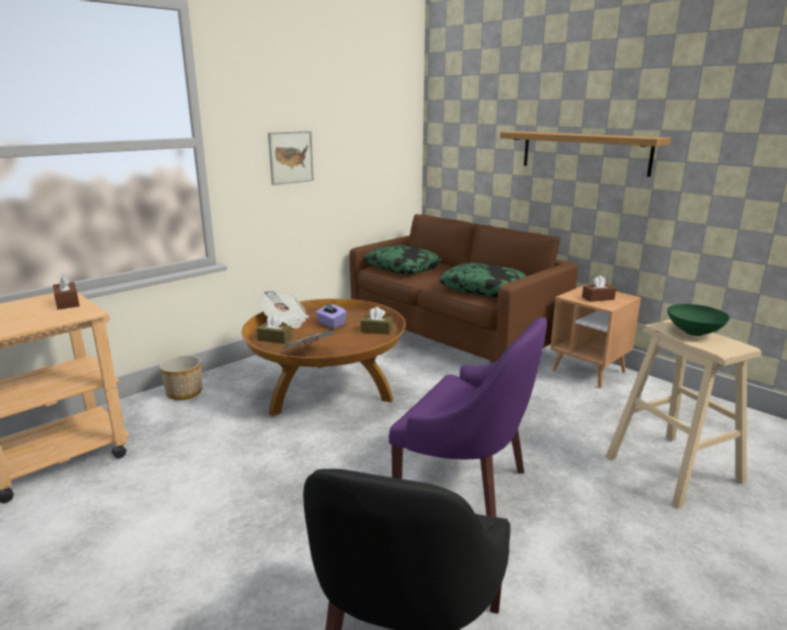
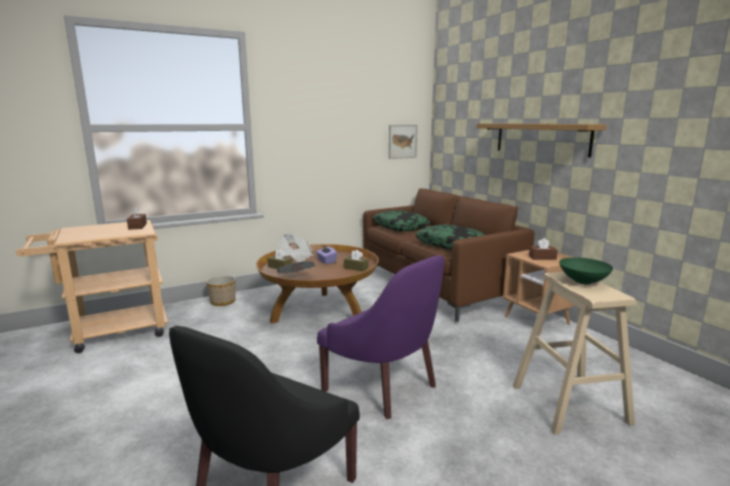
camera: 15 degrees right, 5 degrees down
picture [268,131,314,185] -> picture moved to [389,125,417,159]

